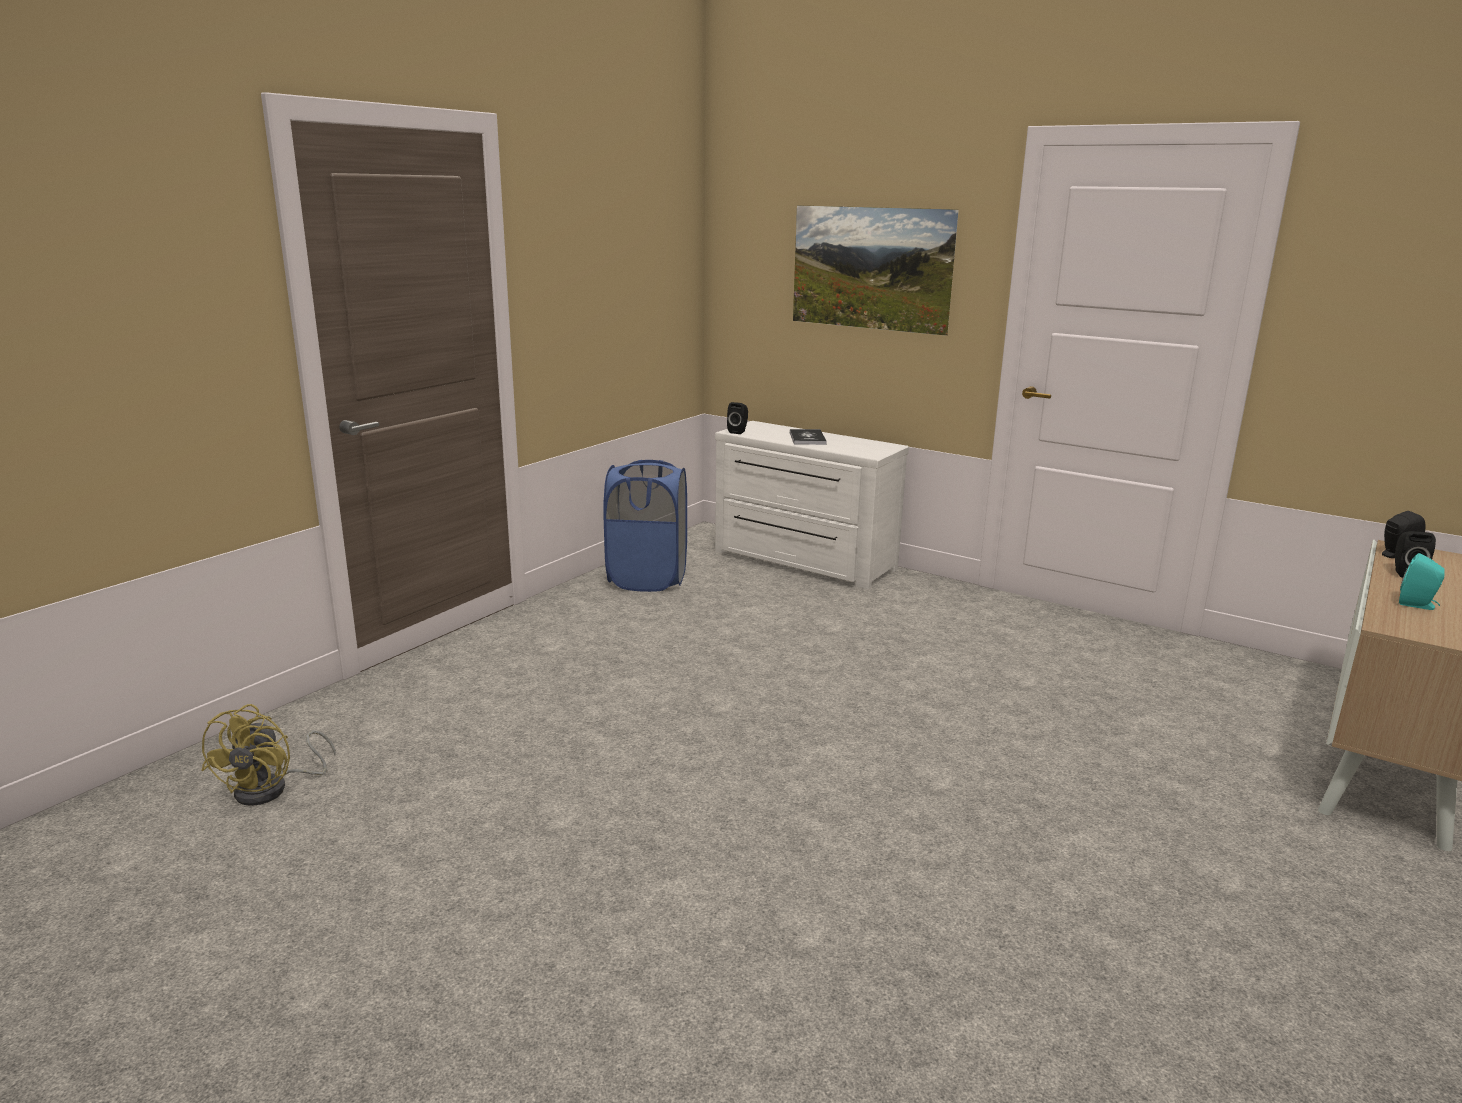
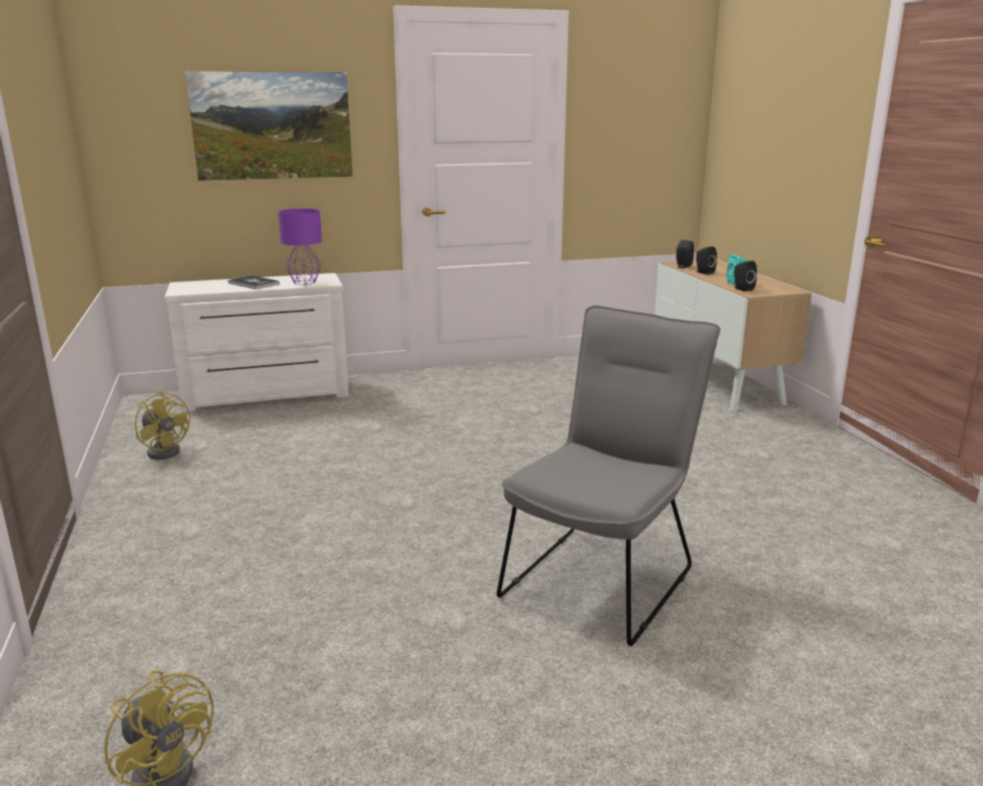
camera: 50 degrees left, 0 degrees up
blue laundry basket [603,460,687,592] -> yellow fan [135,391,190,460]
black speaker [727,402,748,434] -> black speaker moved to [734,261,757,291]
none -> purple table lamp [278,209,322,285]
none -> grey chair [497,305,720,646]

